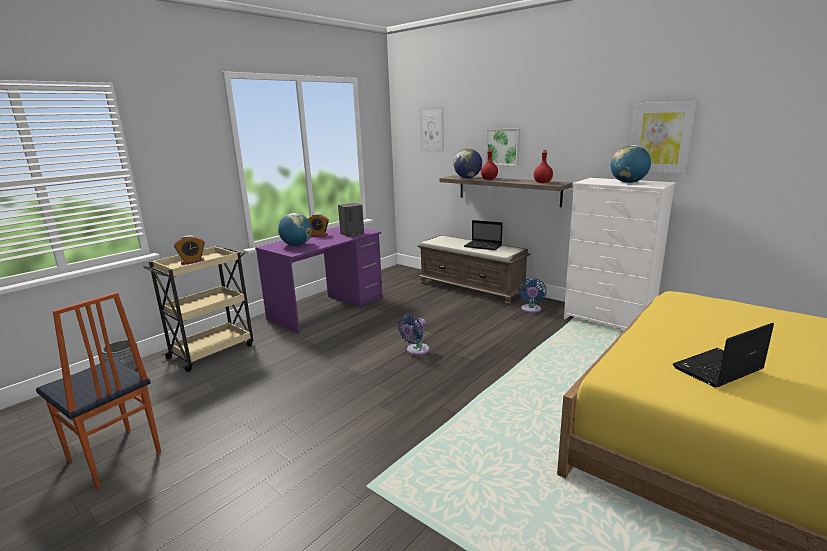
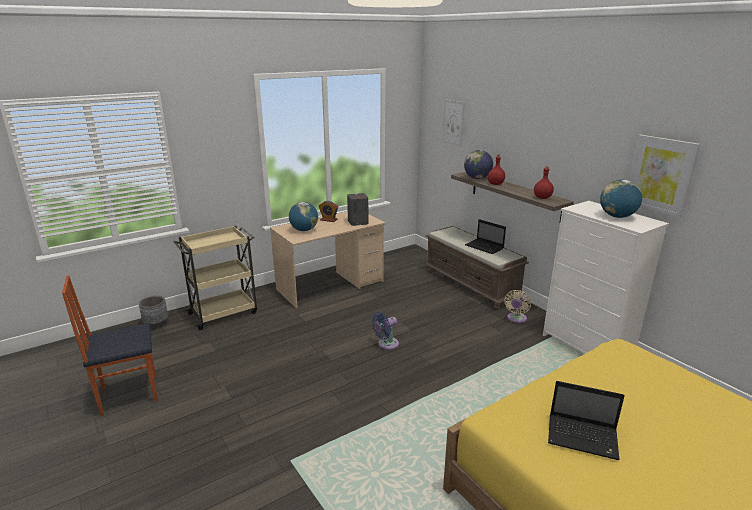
camera: 15 degrees right, 5 degrees up
chair [36,292,161,489] -> chair turned 105 degrees clockwise [62,275,158,416]
alarm clock [174,235,205,265] -> none
purple desk [255,226,383,334] -> beige desk [270,211,386,308]
picture [486,129,520,166] -> none
blue fan [519,278,546,313] -> beige fan [504,290,531,323]
laptop [673,323,774,387] -> laptop turned 150 degrees counterclockwise [548,381,624,460]

